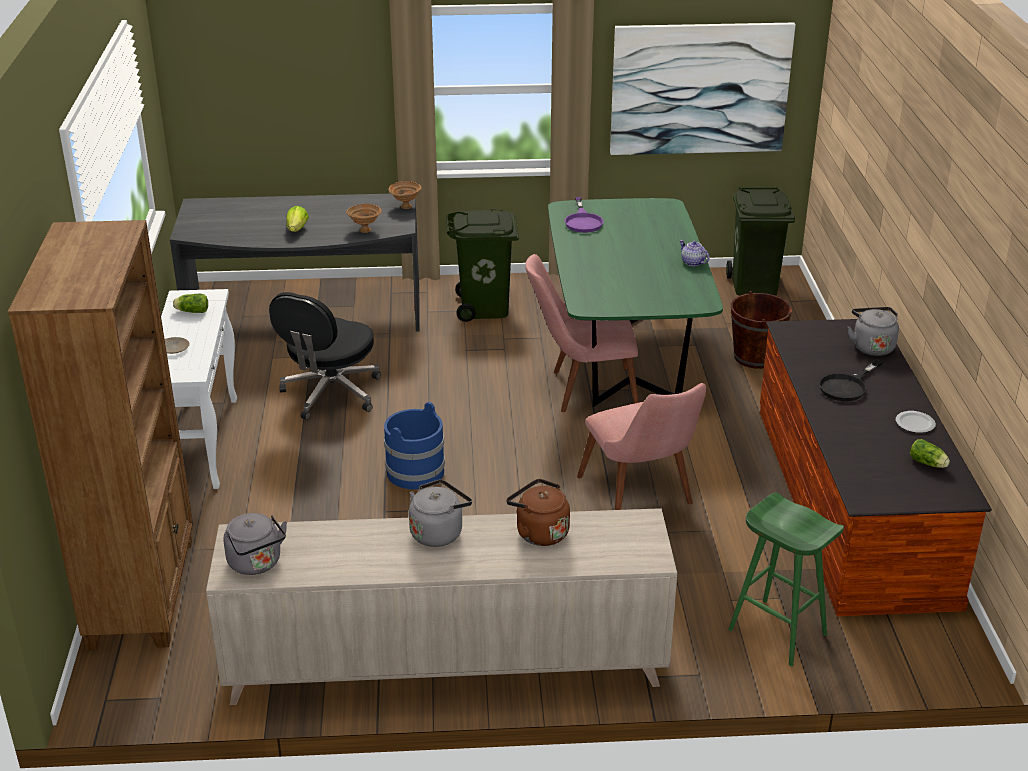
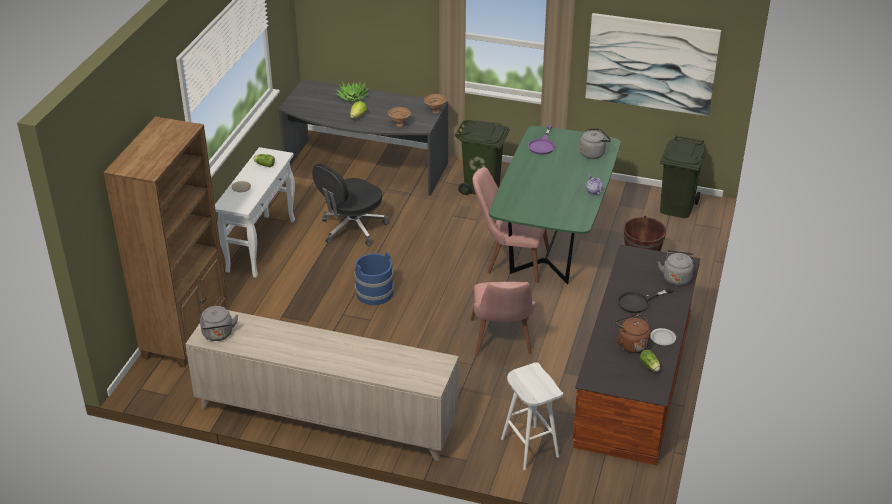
camera: 20 degrees right, 5 degrees up
grey kettle [409,479,472,547] -> grey kettle moved to [579,128,611,159]
brown kettle [506,479,570,546] -> brown kettle moved to [614,313,651,353]
green stool [728,493,844,666] -> white stool [501,362,563,470]
none -> potted plant [336,81,369,101]

